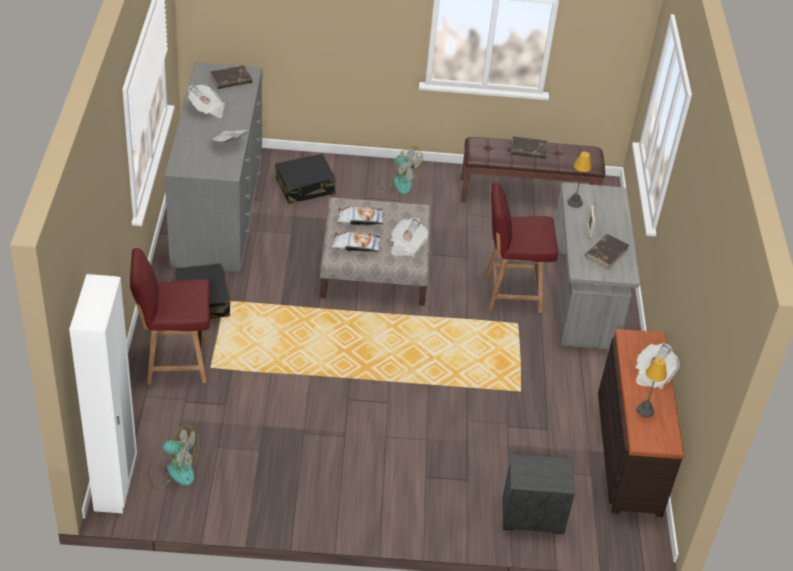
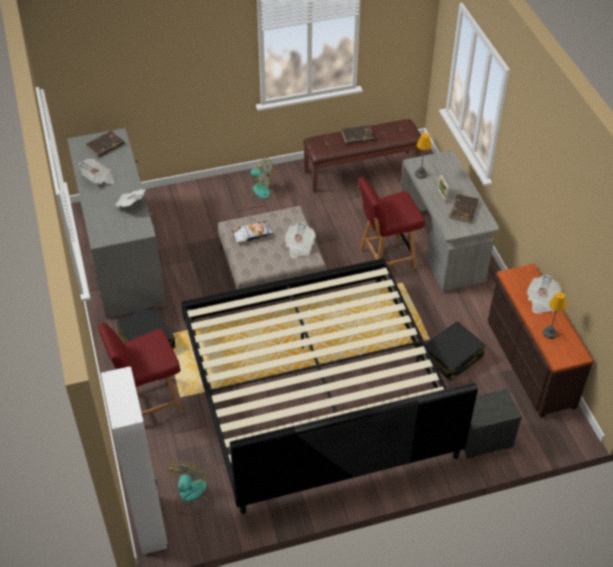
camera: 15 degrees left, 5 degrees up
fan [148,425,199,490] -> fan turned 75 degrees counterclockwise [167,462,212,515]
black suitcase [275,154,336,204] -> black suitcase moved to [425,321,486,381]
pillow [331,232,381,252] -> none
none -> bed [181,258,478,514]

